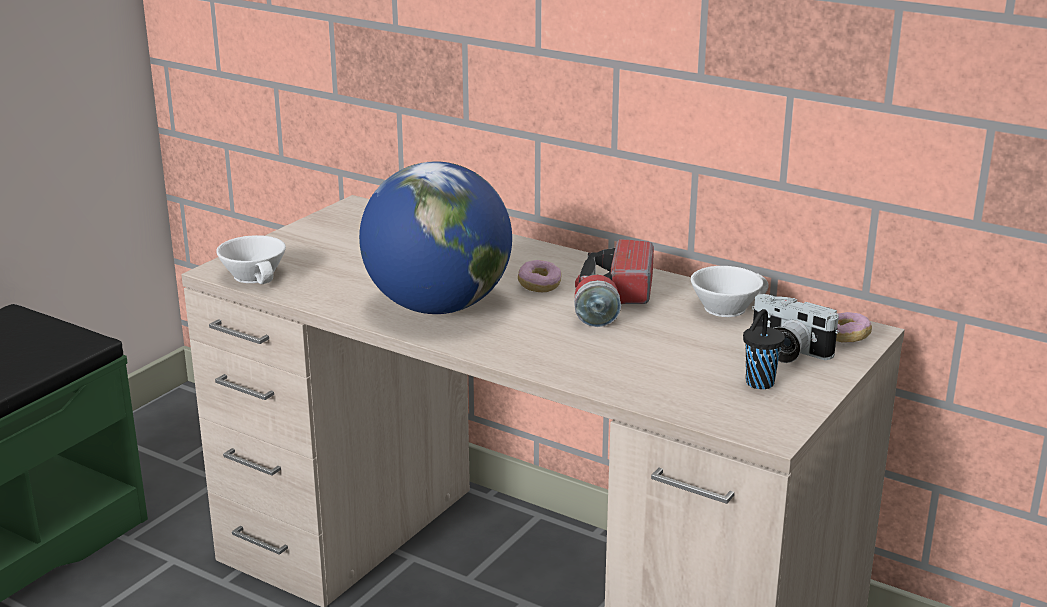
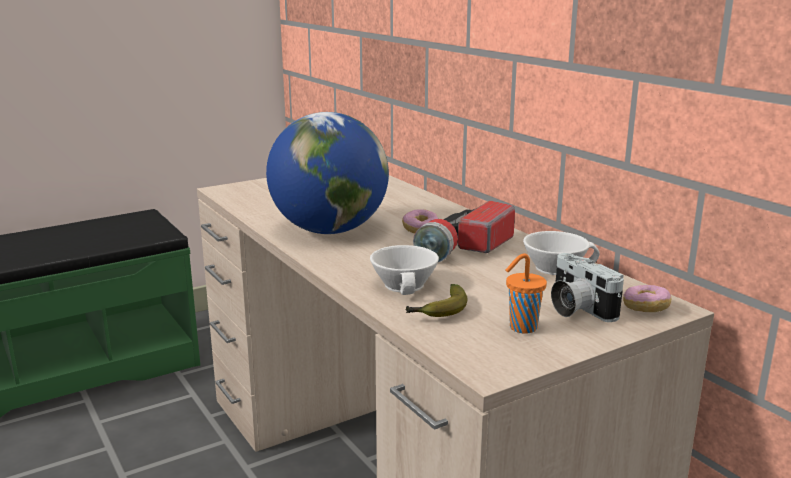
camera: 25 degrees right, 5 degrees down
white cup [216,235,286,284] -> white cup moved to [370,245,439,295]
black cup [743,309,785,389] -> orange cup [506,254,547,334]
none -> banana [406,284,468,317]

